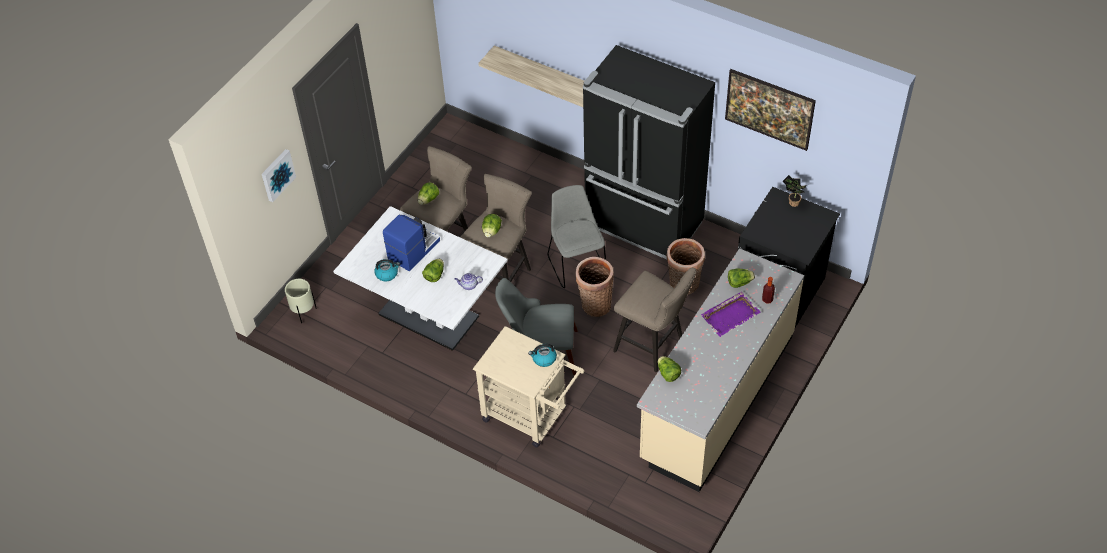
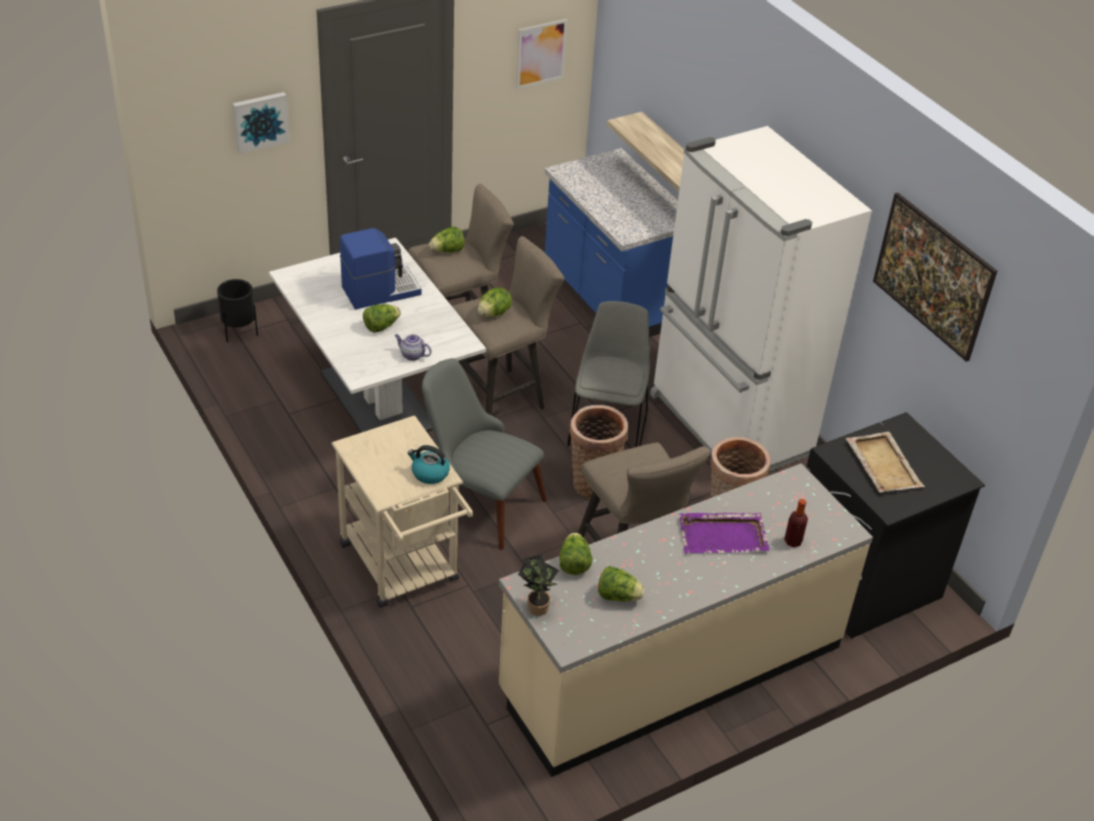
camera: 25 degrees right, 10 degrees down
beige planter [285,279,317,323] -> black planter [217,279,258,342]
kettle [374,259,400,281] -> none
black fridge [583,45,715,259] -> white fridge [650,126,872,471]
lettuce [728,268,755,288] -> lettuce moved to [598,566,645,602]
potted plant [783,175,806,207] -> potted plant moved to [518,554,559,616]
none -> picture [516,19,567,89]
none -> blue counter [545,148,678,337]
none -> beige tray [846,432,925,492]

